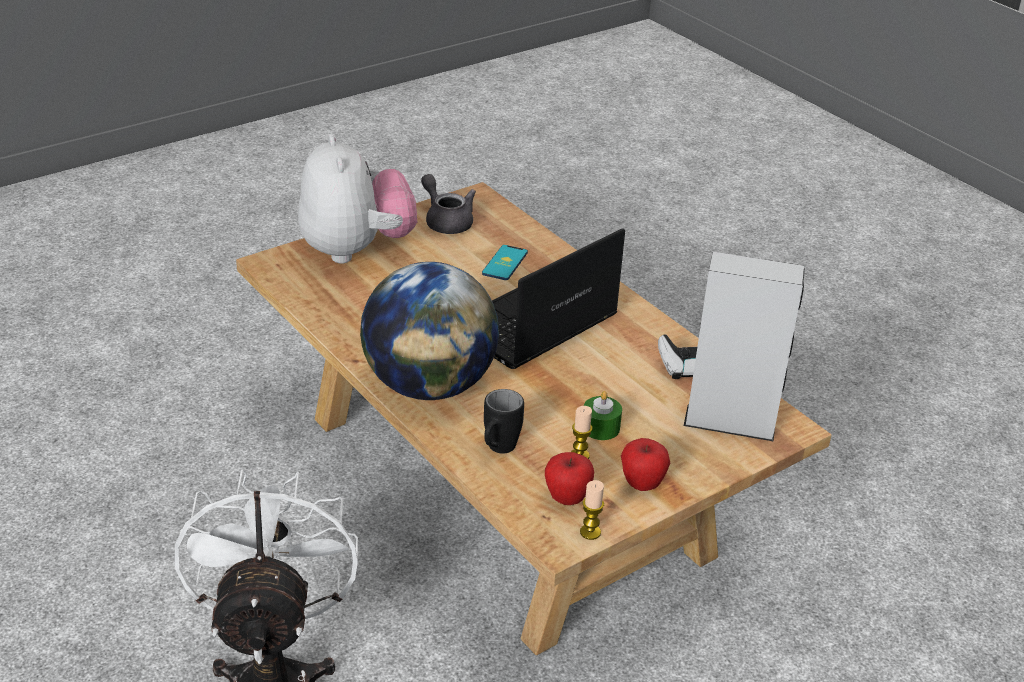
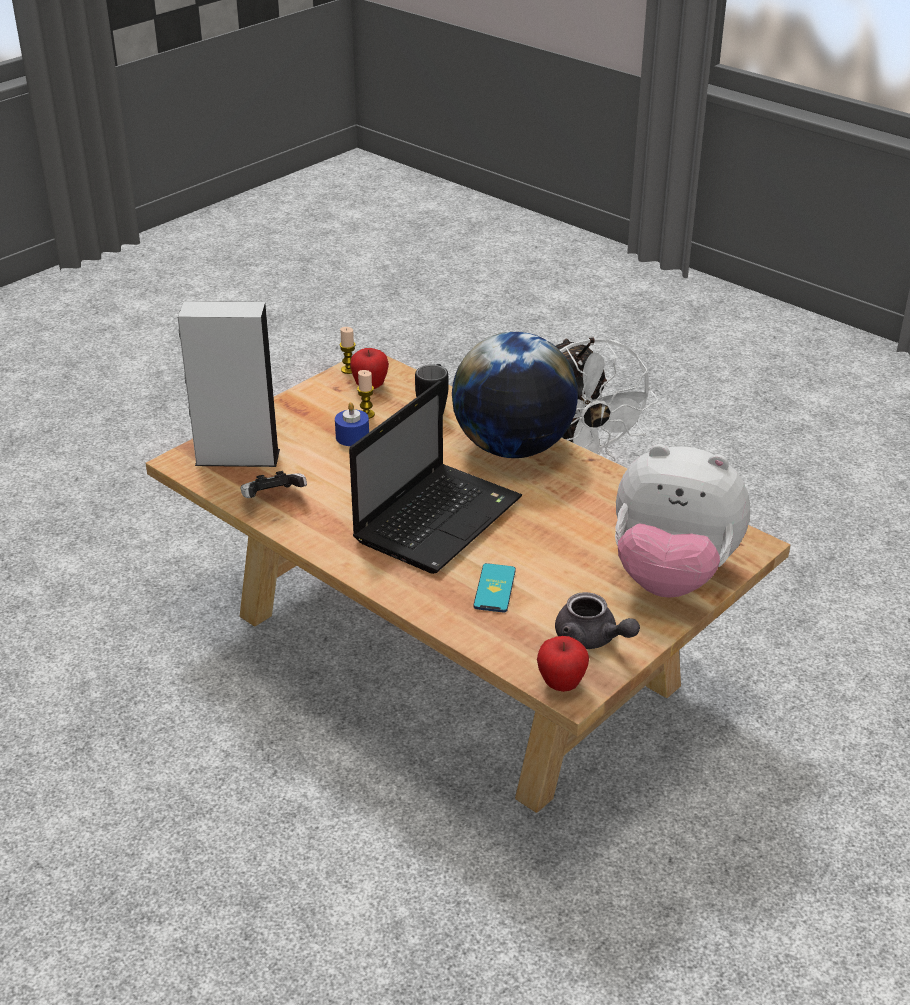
camera: 170 degrees right, 0 degrees up
plush toy [298,134,417,264] -> plush toy turned 45 degrees counterclockwise [615,444,750,598]
green candle [584,391,622,440] -> blue candle [335,402,369,446]
apple [621,438,670,491] -> apple moved to [537,636,589,692]

